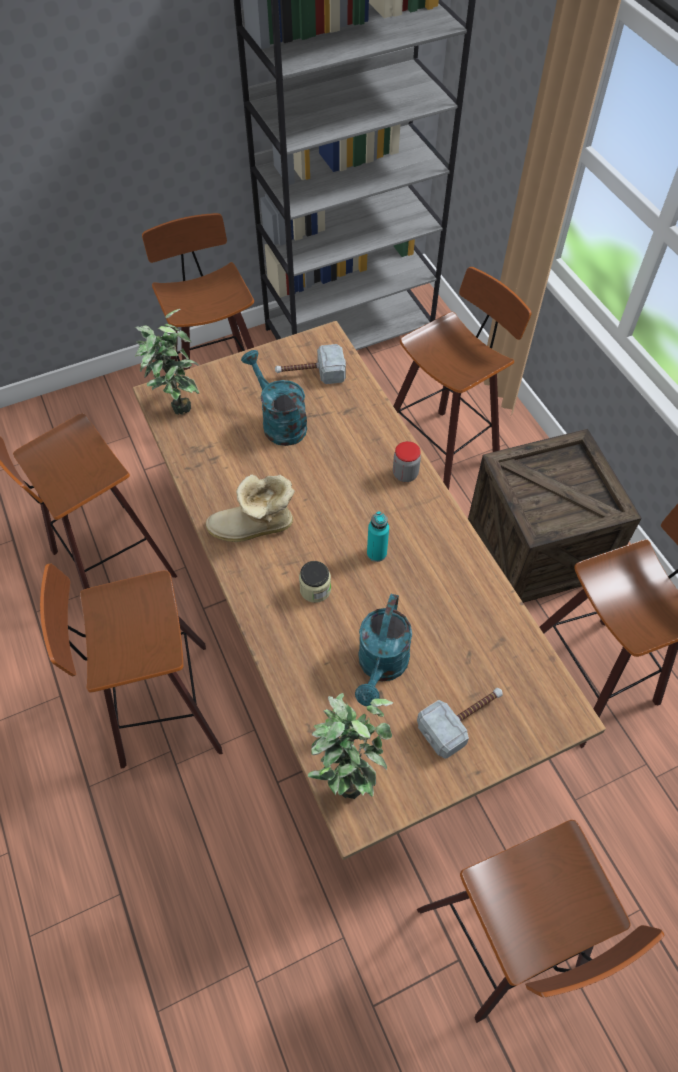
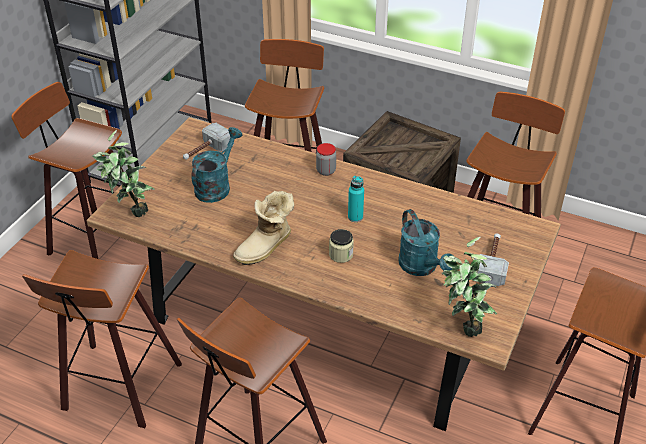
camera: 40 degrees left, 15 degrees down
turquoise watering can [241,350,307,446] -> turquoise watering can turned 105 degrees clockwise [191,127,242,203]

